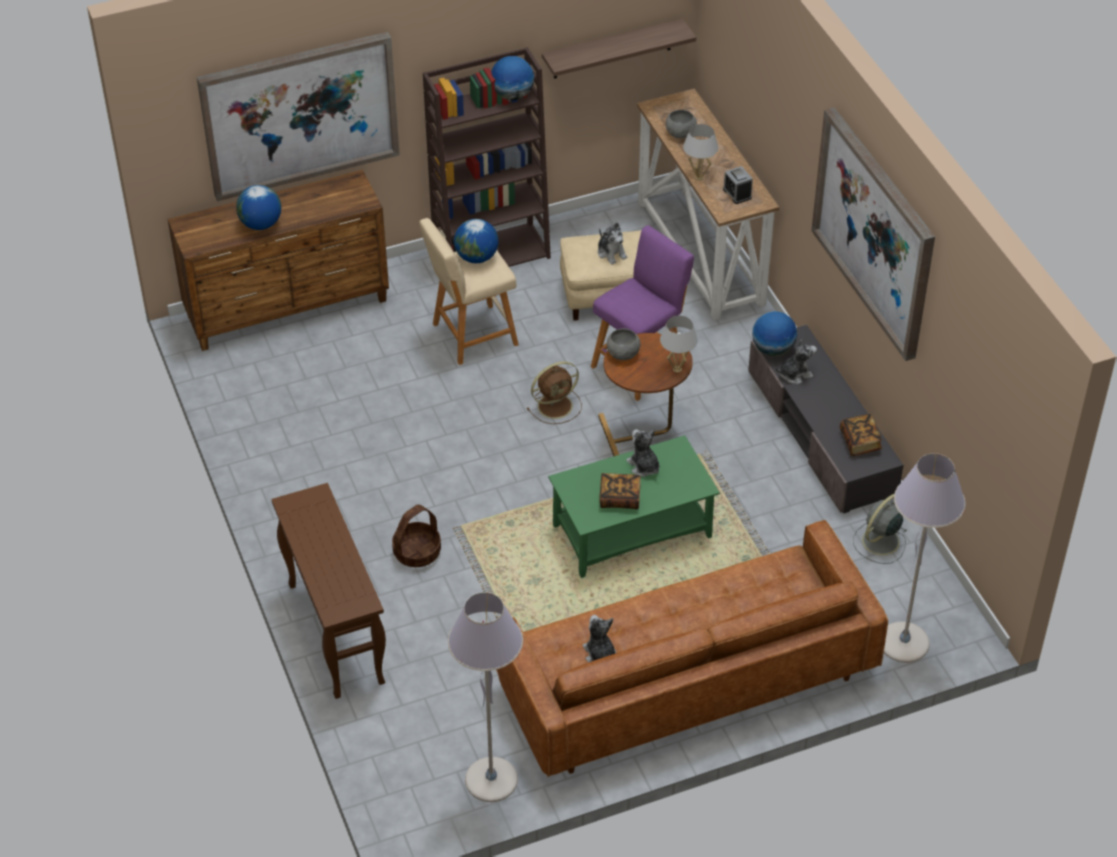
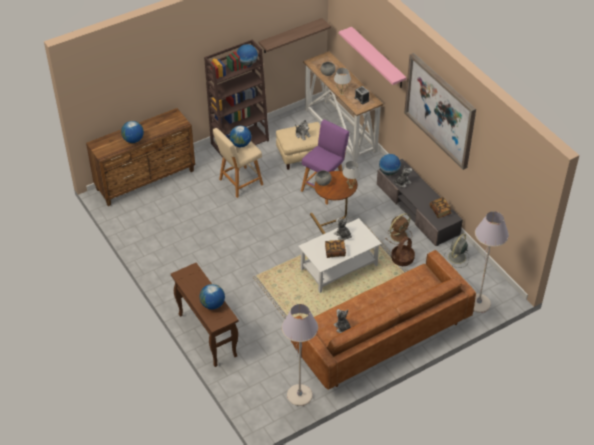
camera: 10 degrees left, 0 degrees up
picture [197,32,400,201] -> none
basket [392,505,441,567] -> basket moved to [391,236,415,266]
brown fan [527,361,582,424] -> brown fan moved to [385,213,412,245]
green coffee table [548,435,720,578] -> white coffee table [298,218,382,293]
none -> globe [200,284,225,309]
none -> pink shelf [339,27,407,87]

